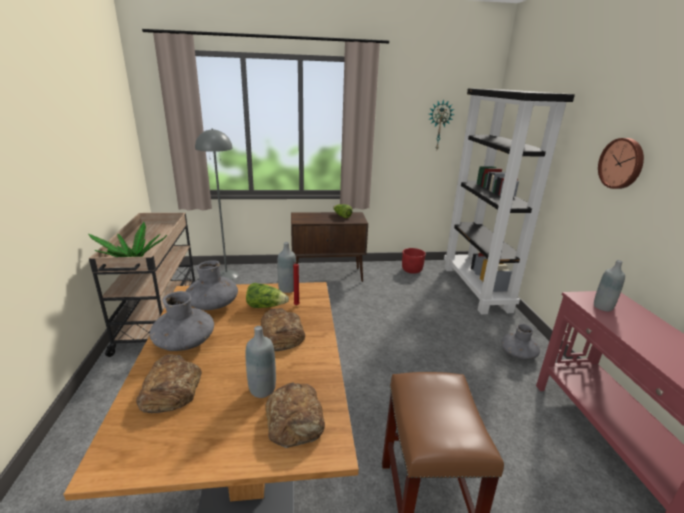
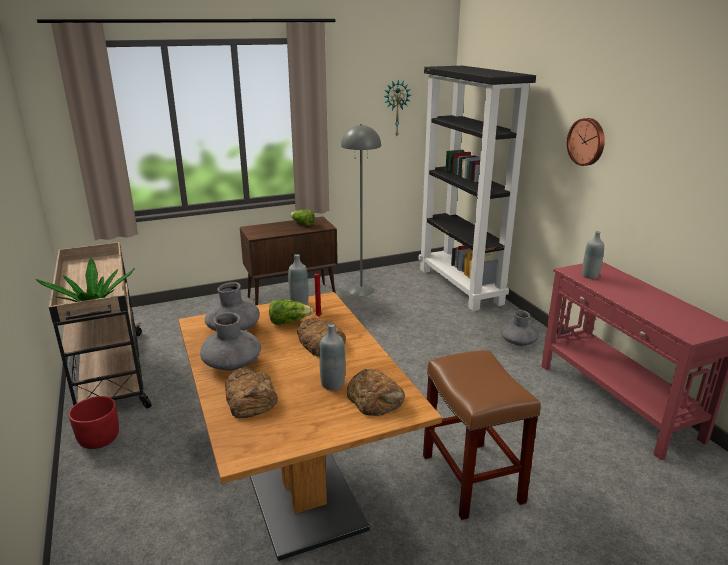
camera: 15 degrees left, 0 degrees up
grey floor lamp [195,129,239,280] -> grey floor lamp moved to [341,124,381,296]
red planter [402,248,426,274] -> red planter moved to [68,396,119,449]

